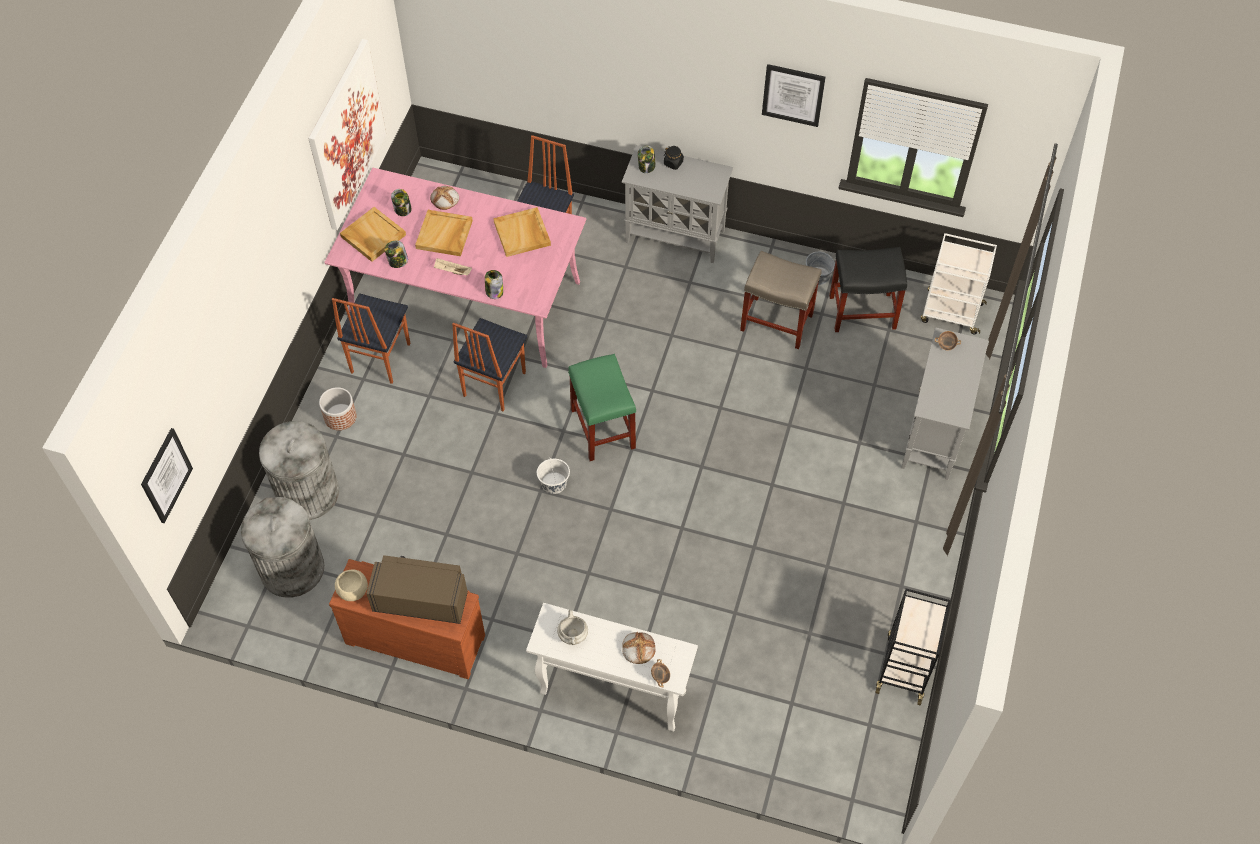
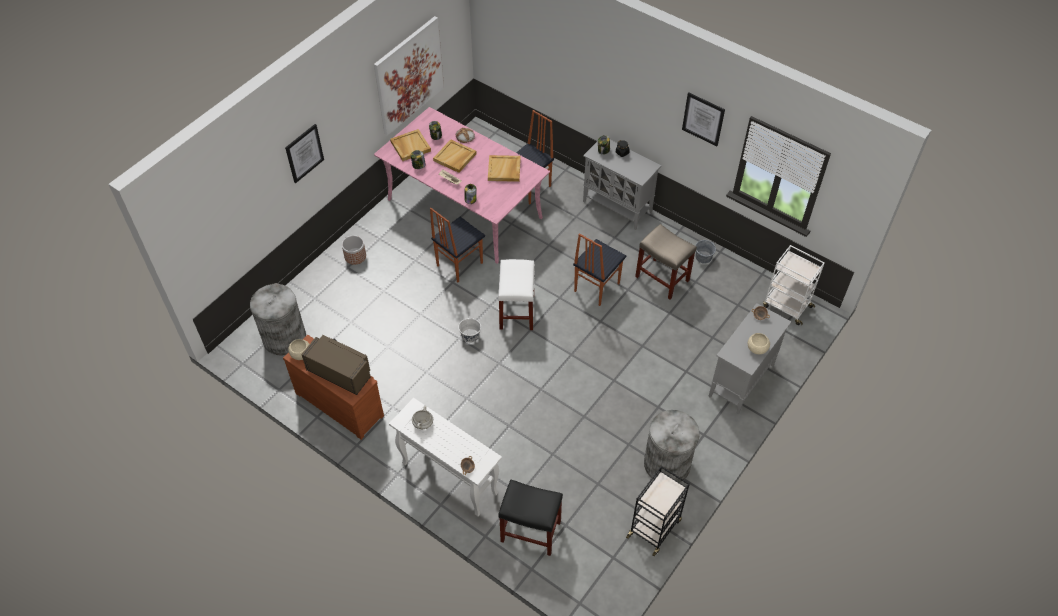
camera: 20 degrees right, 5 degrees down
picture [141,428,193,524] -> picture moved to [285,124,324,183]
grey trash can [259,421,339,520] -> grey trash can moved to [644,410,699,483]
chair [332,293,410,384] -> chair moved to [573,234,627,306]
green stool [568,354,636,461] -> white stool [498,259,535,330]
bread [622,632,655,664] -> none
black stool [829,247,907,332] -> black stool moved to [498,480,563,556]
none -> beige bowl [748,333,770,354]

